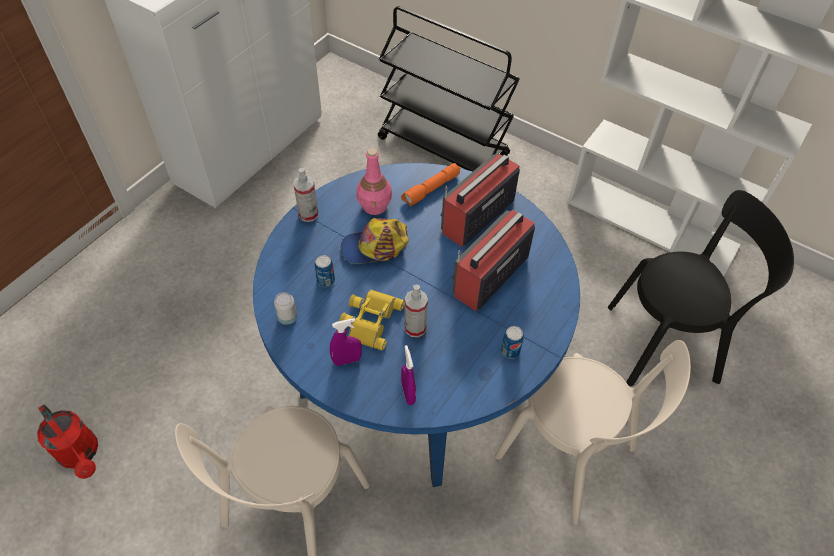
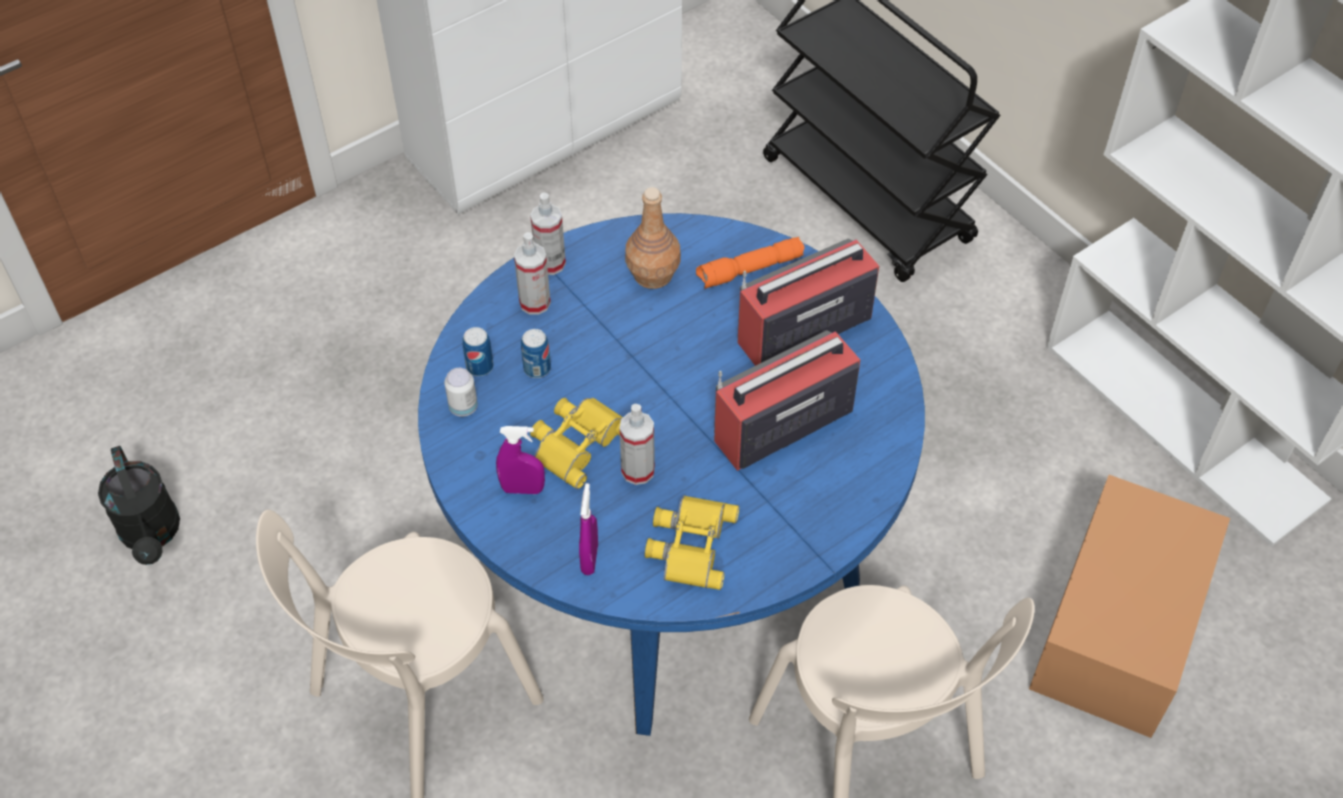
camera: 20 degrees right, 0 degrees up
red watering can [37,404,98,479] -> black watering can [98,446,180,565]
cap [341,218,409,264] -> none
pink bottle [357,148,392,215] -> brown bottle [625,187,681,289]
can [501,326,524,359] -> can moved to [462,327,493,376]
black chair [608,190,794,386] -> cardboard box [1029,475,1230,738]
none -> spray bottle [514,232,551,315]
none -> yellow binoculars [645,495,739,590]

